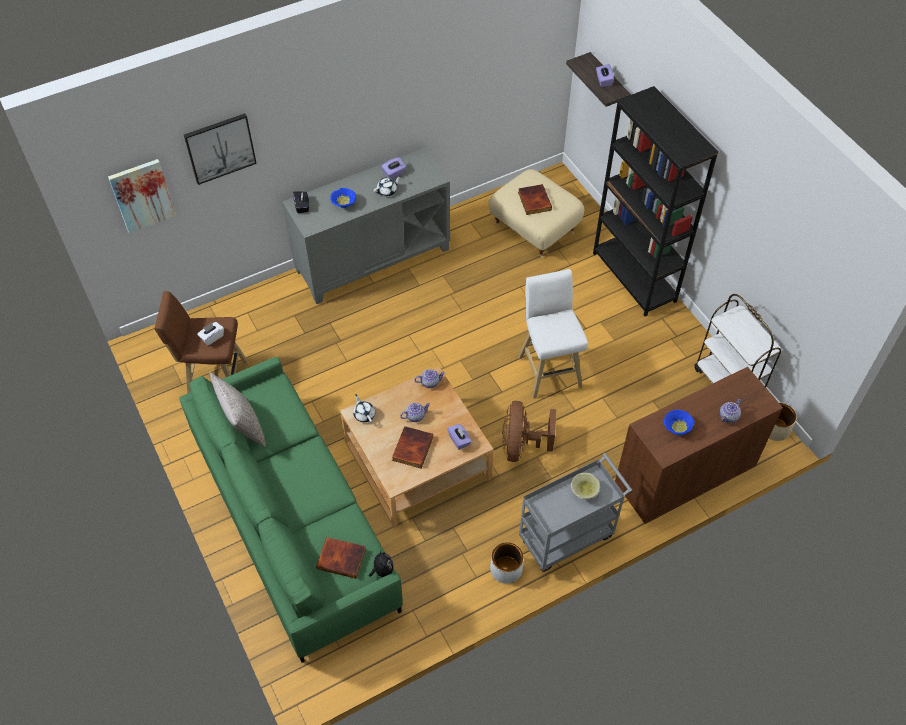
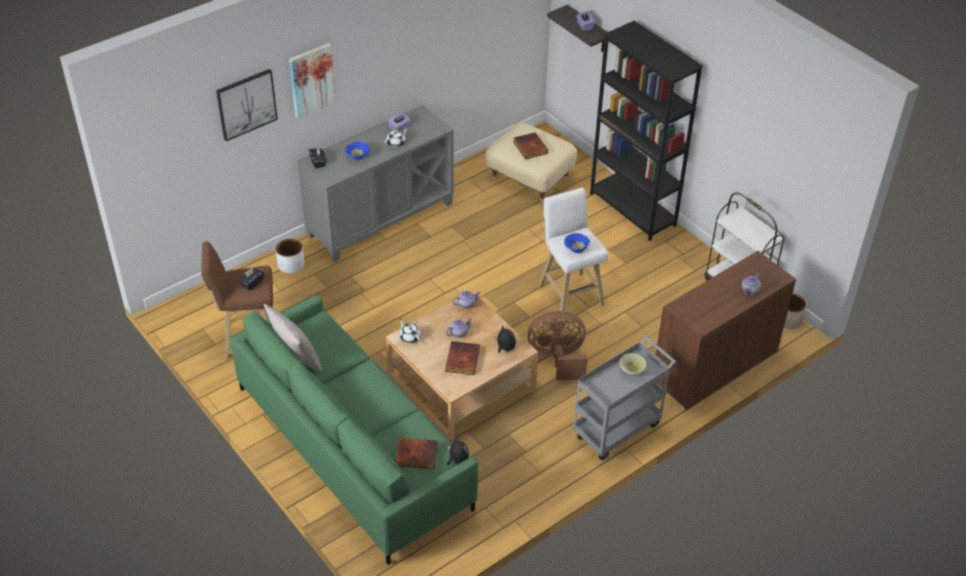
camera: 10 degrees left, 10 degrees down
picture [108,159,176,233] -> picture moved to [289,43,336,119]
white tissue box [197,322,224,346] -> black tissue box [238,268,264,291]
purple tissue box [447,424,472,450] -> plush toy [494,325,516,353]
white planter [490,542,524,584] -> white planter moved to [276,239,305,273]
brown fan [502,401,556,462] -> brown fan turned 90 degrees clockwise [528,311,588,381]
blue bowl [664,410,695,435] -> blue bowl moved to [564,233,590,253]

